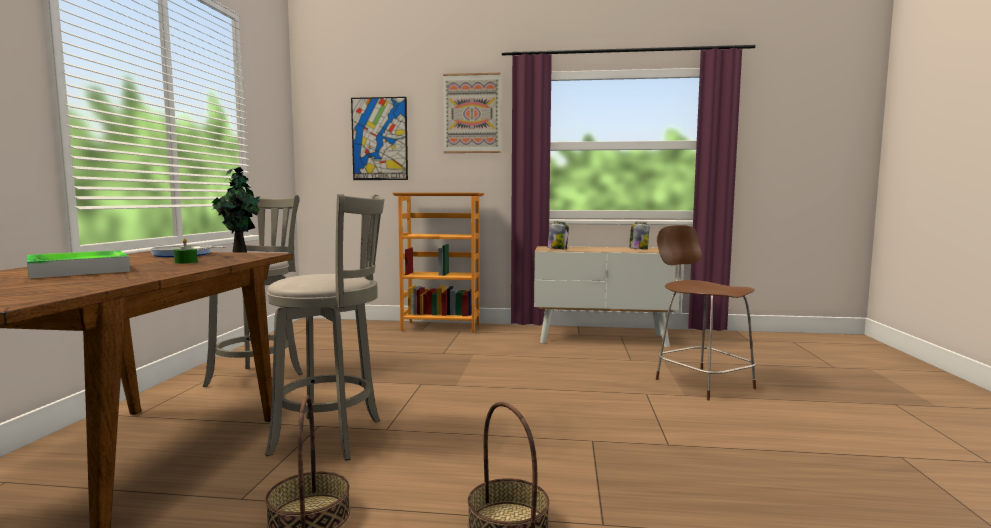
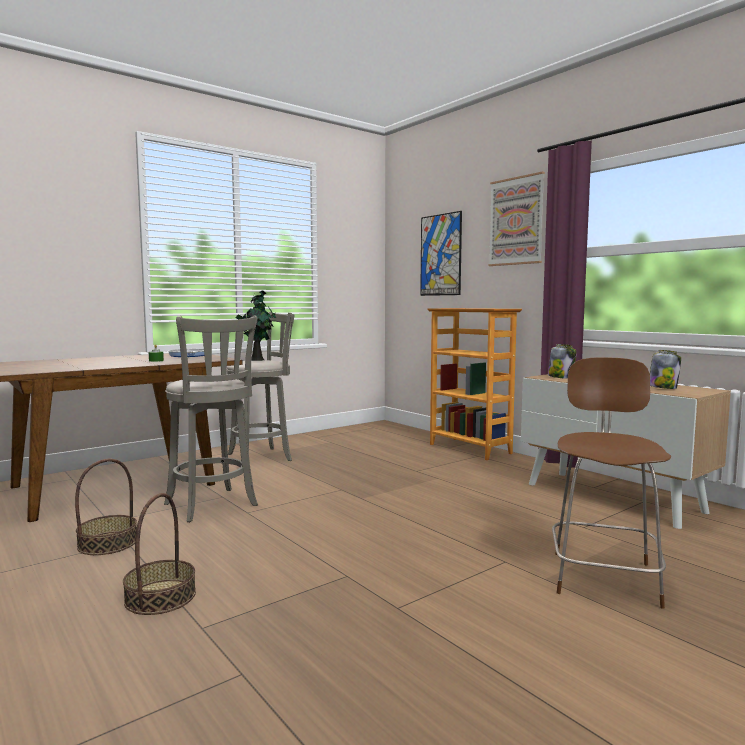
camera: 45 degrees right, 0 degrees up
tray [27,250,130,279] -> none

